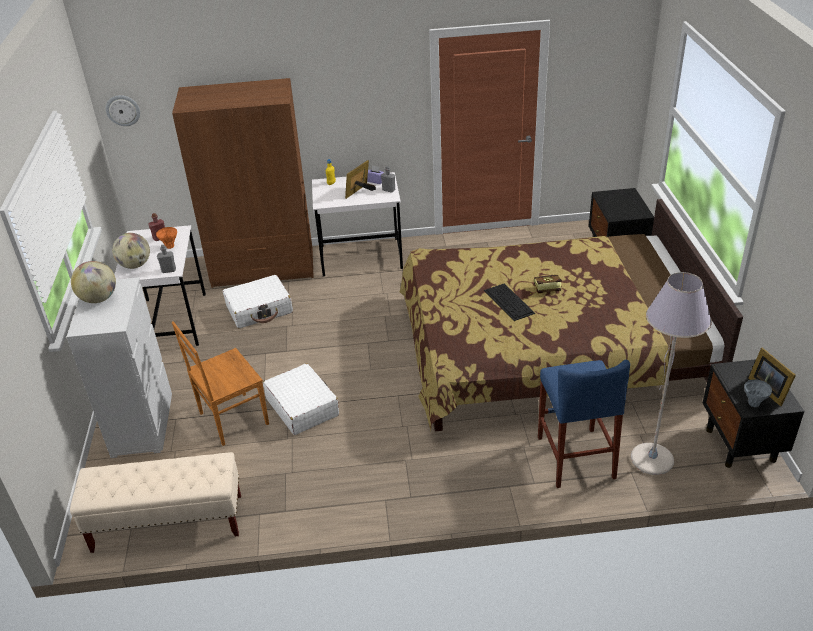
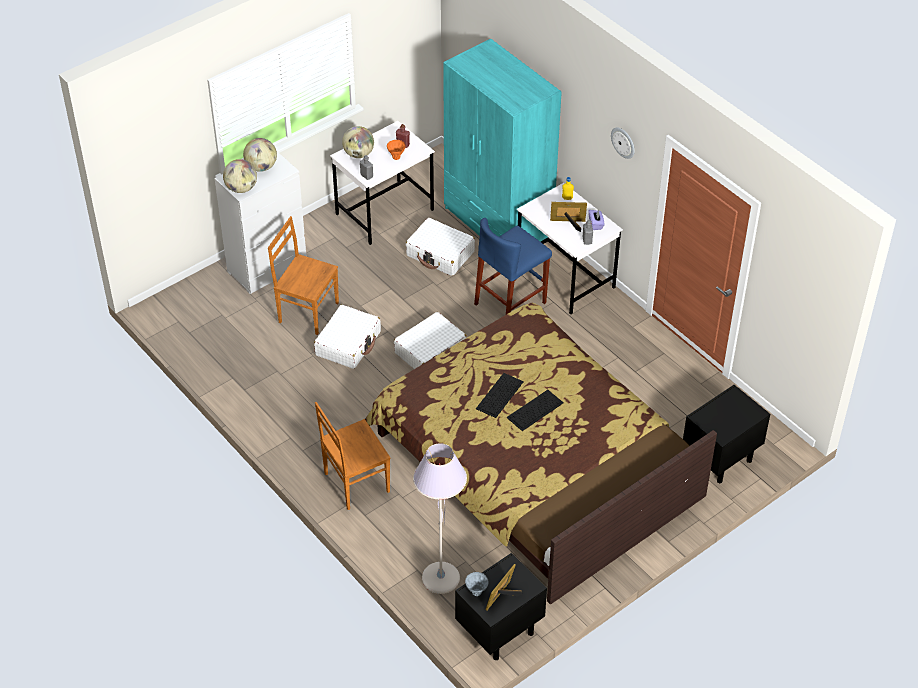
camera: 55 degrees right, 10 degrees up
beige bench [70,452,241,553] -> none
wall clock [106,95,140,126] -> wall clock moved to [611,127,635,159]
brown wardrobe [172,78,314,288] -> turquoise wardrobe [443,38,562,242]
book [530,275,562,294] -> keyboard [506,390,563,431]
blue stool [538,360,630,488] -> blue stool moved to [474,218,552,314]
none -> globe [223,159,257,193]
none -> brown chair [315,402,390,510]
none -> white suitcase [394,312,467,369]

